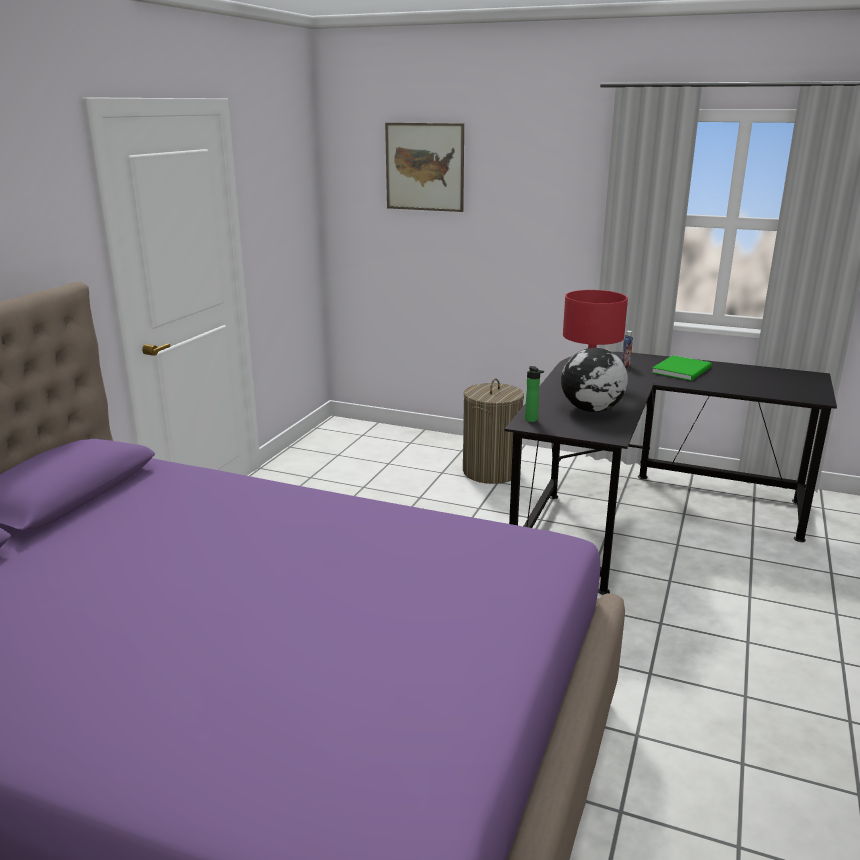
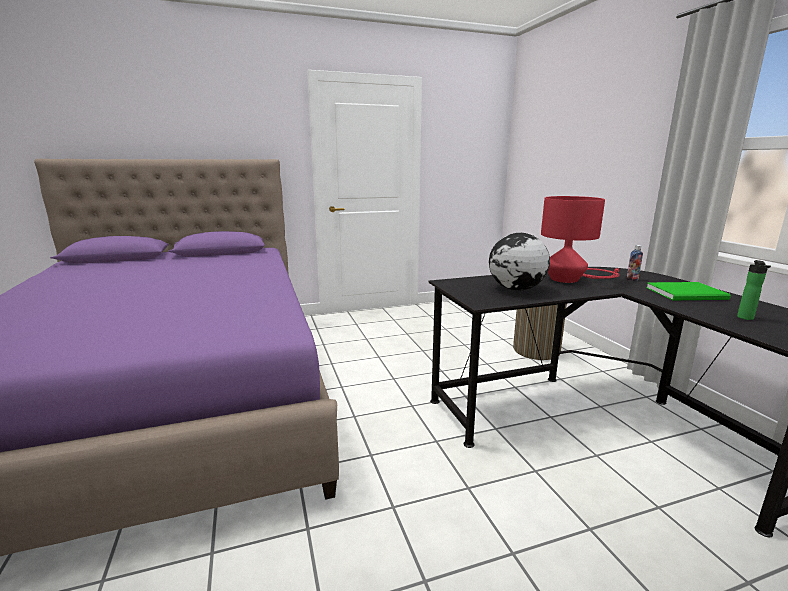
camera: 50 degrees right, 5 degrees down
picture [385,123,464,212] -> none
bottle [525,366,544,422] -> bottle moved to [737,260,771,320]

